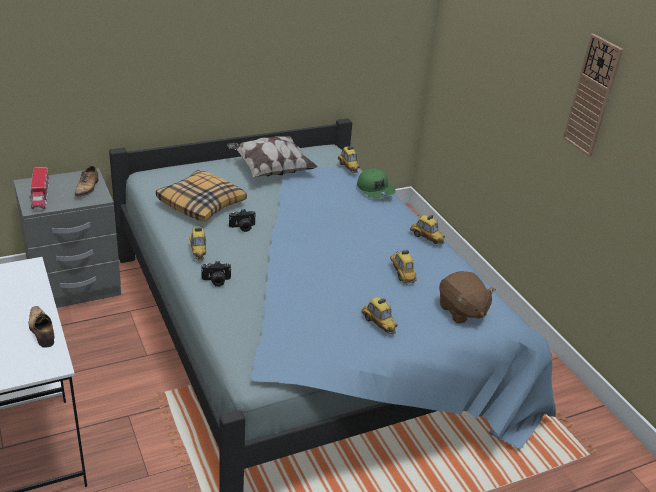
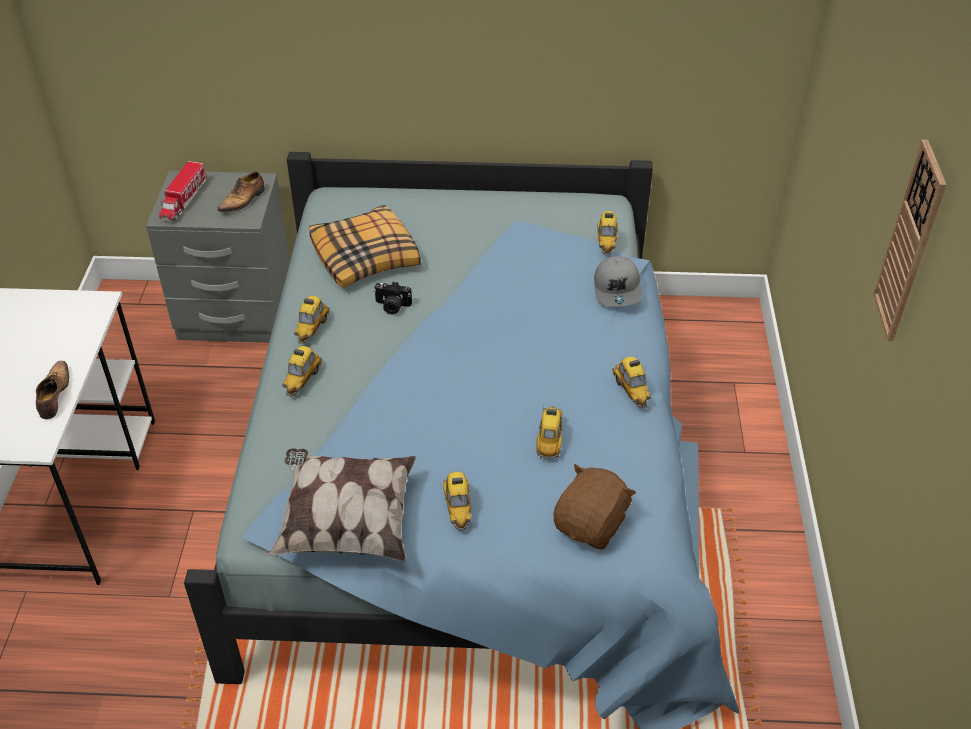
camera: 30 degrees right, 10 degrees up
camera [201,261,231,287] -> toy car [283,346,322,397]
pillow [227,136,318,177] -> pillow moved to [268,448,416,561]
green cap [357,169,396,198] -> grey cap [594,256,642,306]
brown plush toy [439,271,496,324] -> brown plush toy turned 150 degrees counterclockwise [554,464,636,550]

